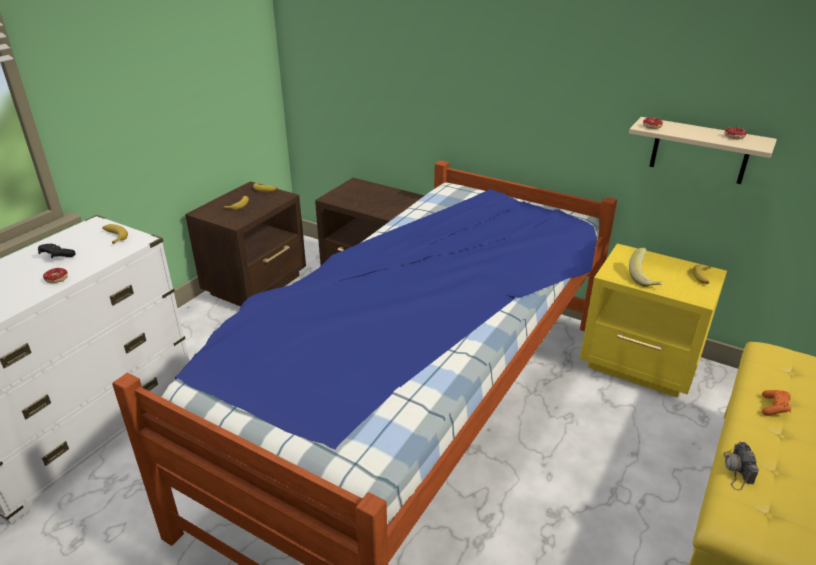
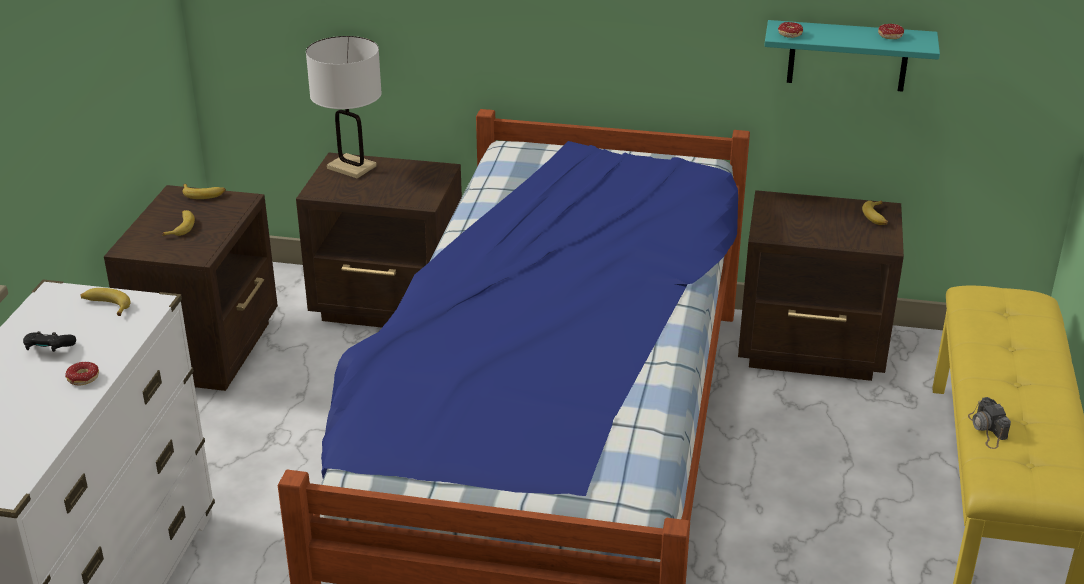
camera: 20 degrees left, 0 degrees up
yellow nightstand [580,243,727,398] -> brown nightstand [738,190,904,381]
beige shelf [629,117,777,184] -> turquoise shelf [764,20,940,92]
banana [629,248,662,287] -> none
orange game controller [762,390,791,416] -> none
none -> white table lamp [306,36,382,178]

